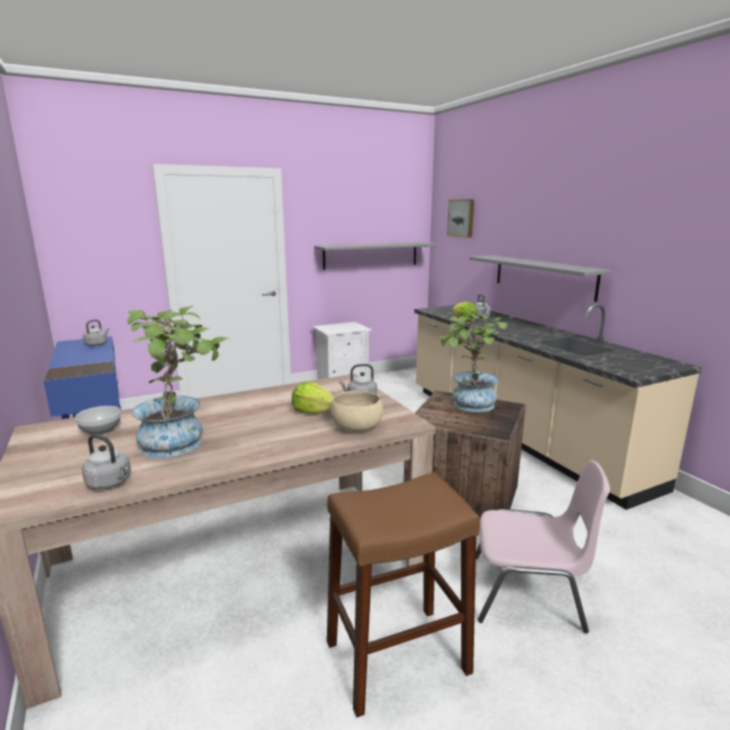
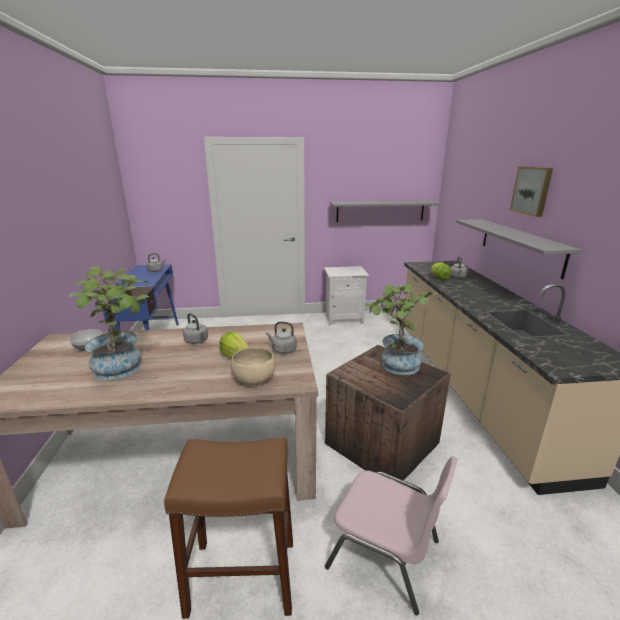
camera: 20 degrees right, 5 degrees up
grey kettle [82,434,131,489] -> grey kettle moved to [183,313,208,344]
picture [447,199,474,238] -> picture moved to [510,167,553,217]

